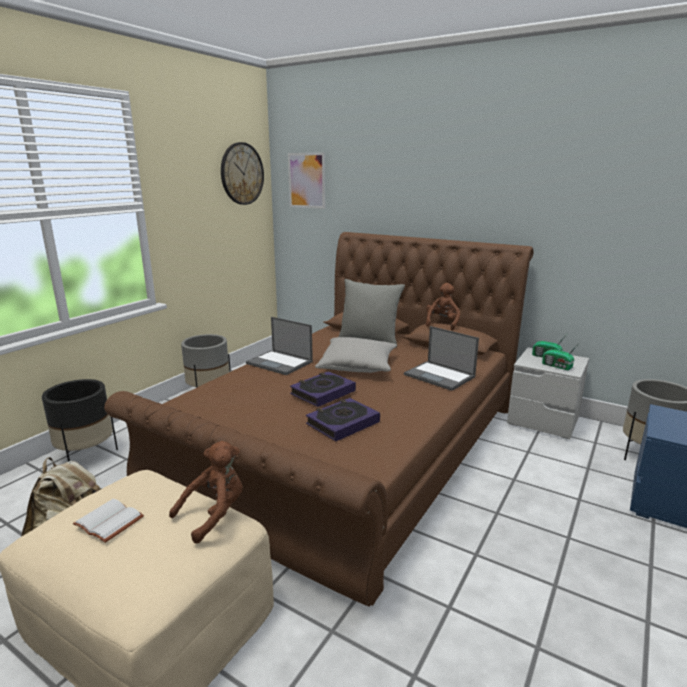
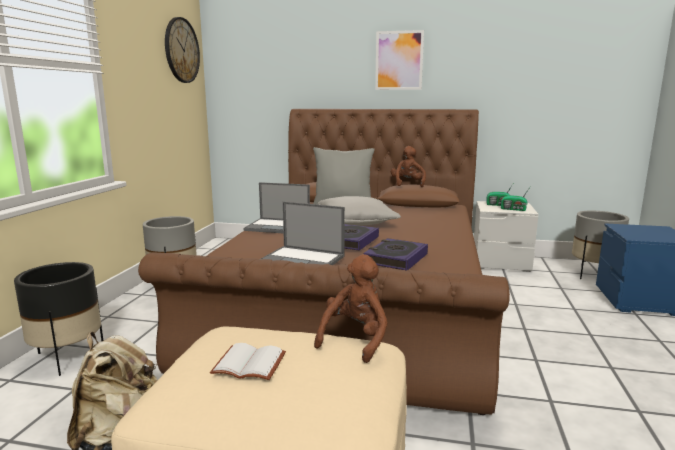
camera: 20 degrees left, 5 degrees down
picture [288,153,325,209] -> picture moved to [375,30,424,90]
laptop [404,326,479,391] -> laptop moved to [261,201,345,265]

